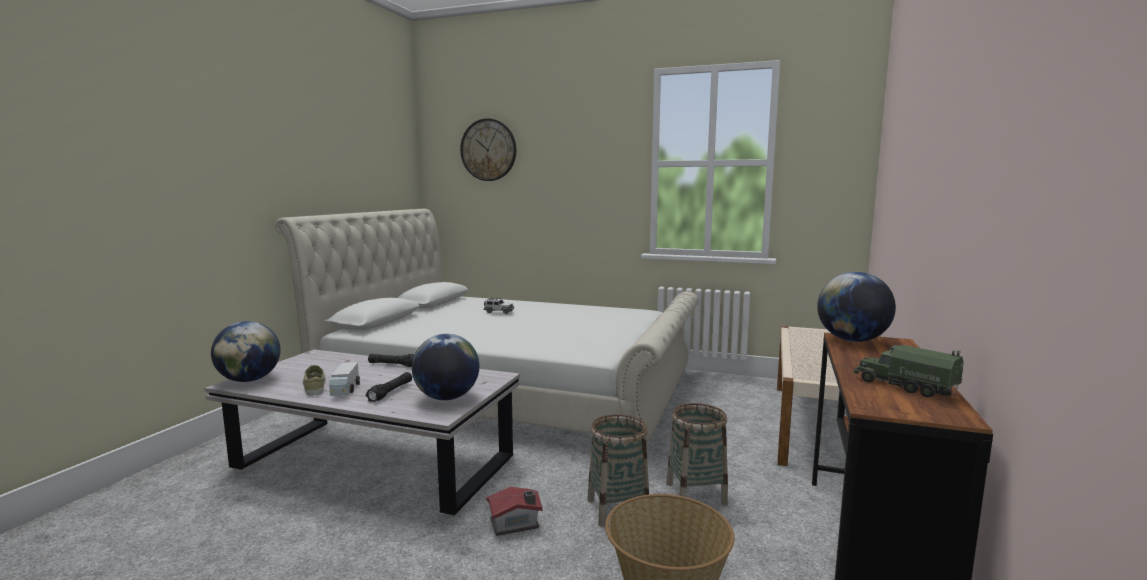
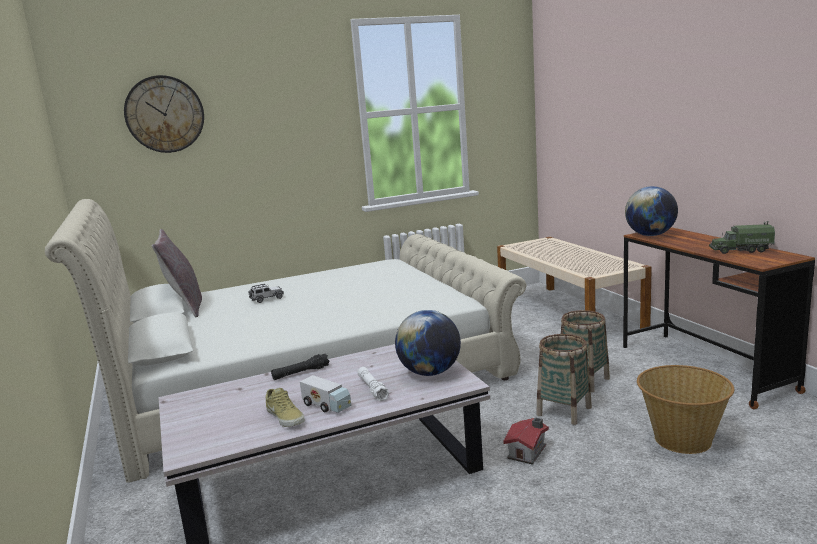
camera: 40 degrees left, 5 degrees up
globe [211,321,281,382] -> none
beige shoe [303,365,326,395] -> beige shoe turned 150 degrees counterclockwise [266,388,304,427]
black flashlight [366,372,412,402] -> white flashlight [358,367,389,401]
none -> grey pillow [152,229,202,317]

